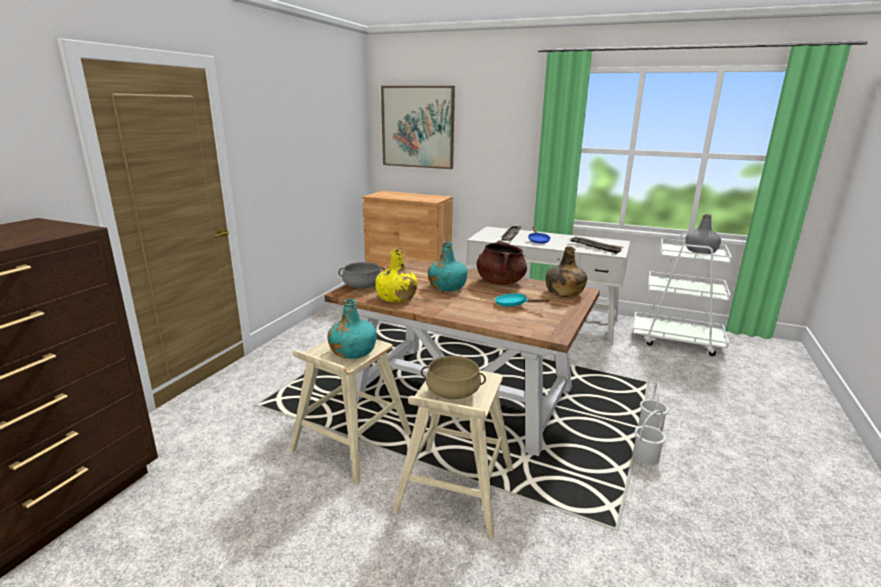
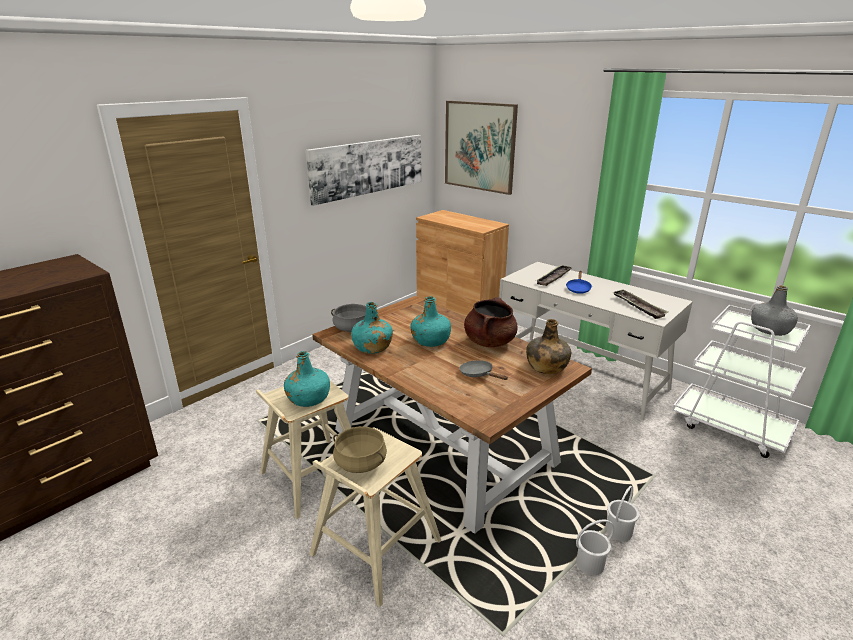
camera: 20 degrees right, 5 degrees up
yellow bottle [375,249,418,302] -> turquoise bottle [351,302,393,354]
turquoise frying pan [495,293,549,307] -> grey frying pan [459,360,508,380]
none -> picture [306,135,421,206]

